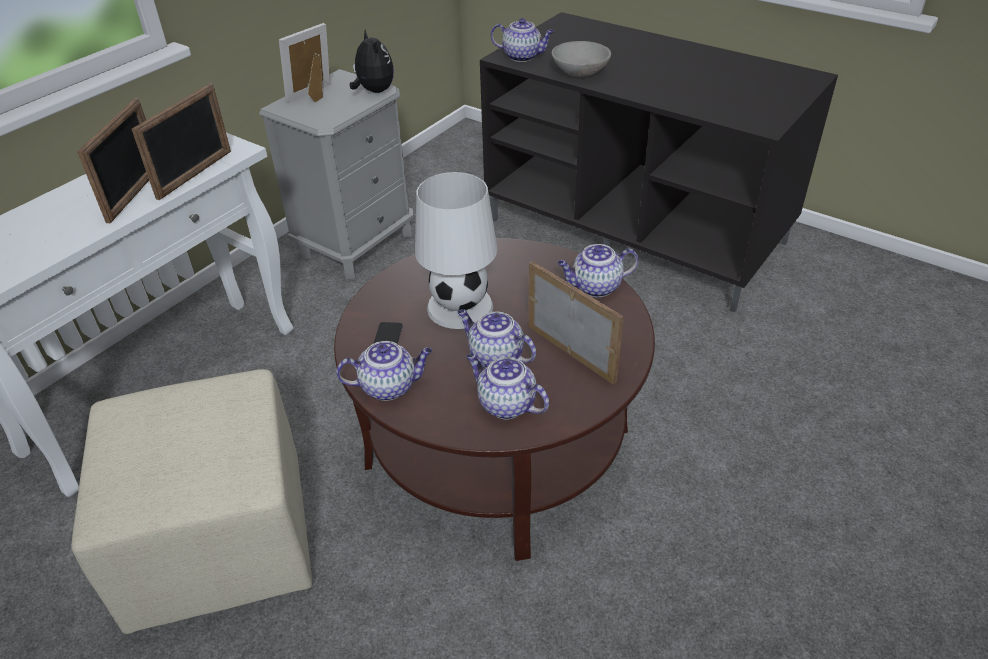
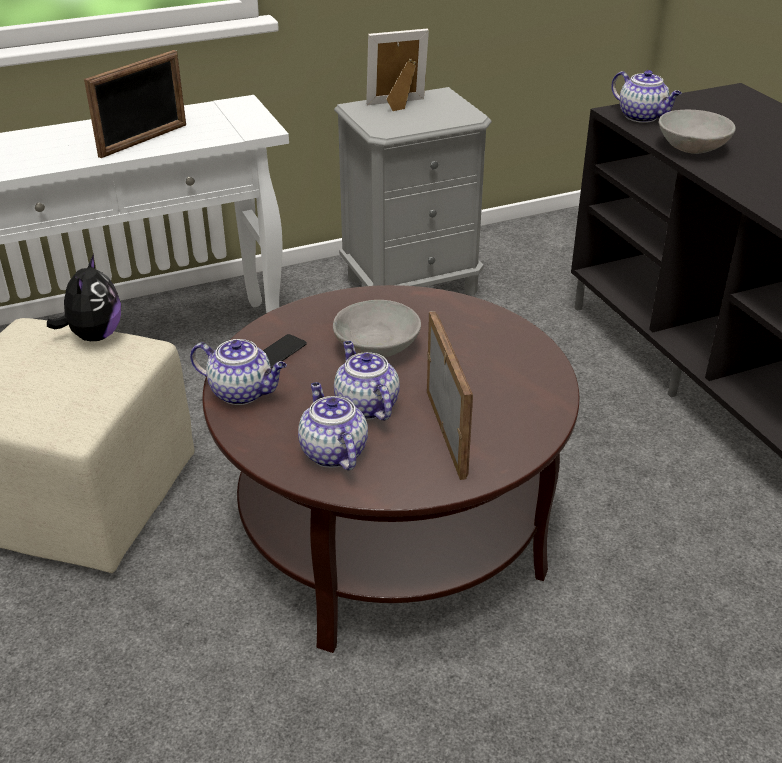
camera: 30 degrees right, 5 degrees down
picture frame [132,84,231,200] -> none
plush toy [350,29,394,93] -> plush toy moved to [47,254,121,341]
white table lamp [415,172,497,329] -> grey bowl [333,300,421,357]
teapot [557,244,639,297] -> none

